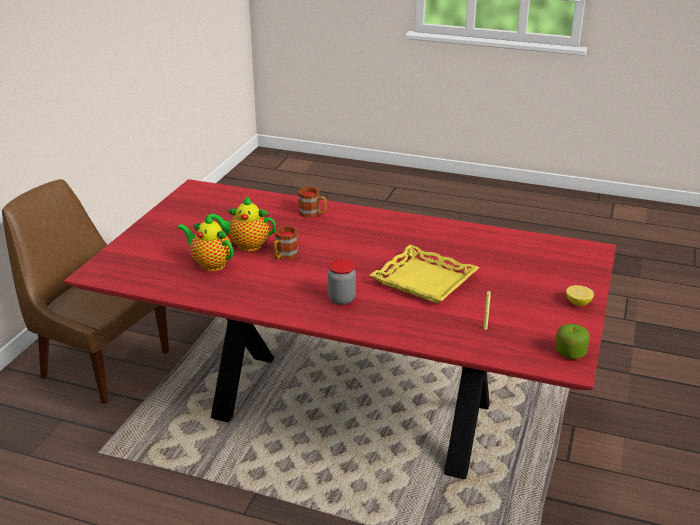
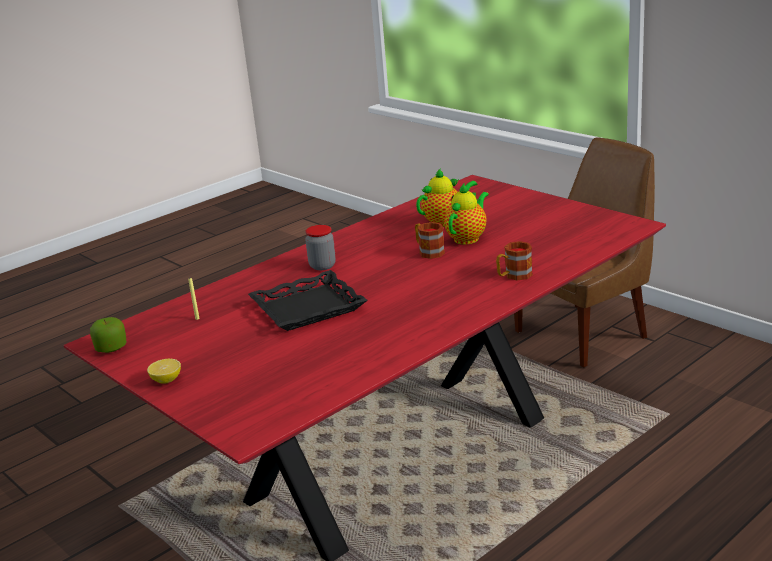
camera: 120 degrees right, 5 degrees down
yellow tray [370,245,480,303] -> black tray [248,270,368,331]

